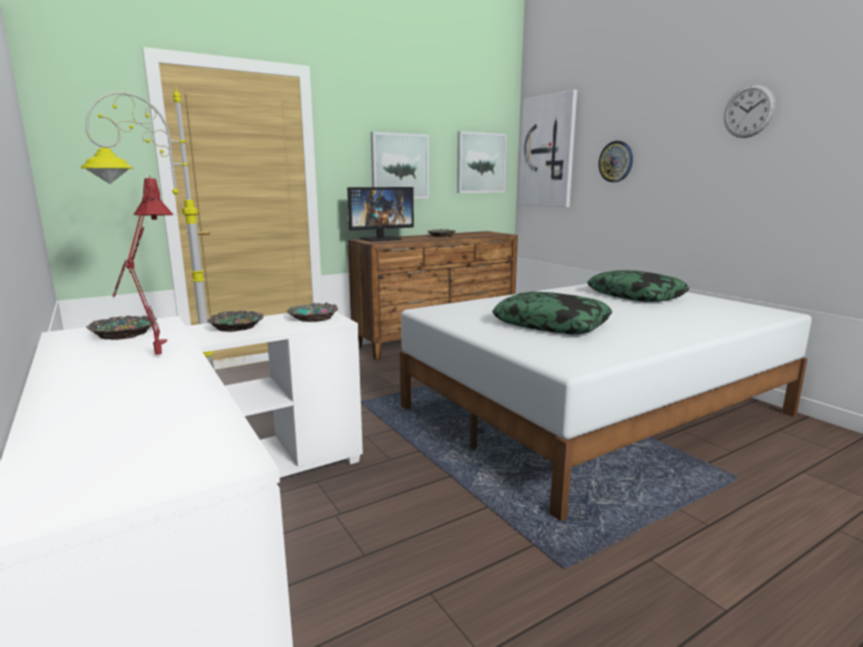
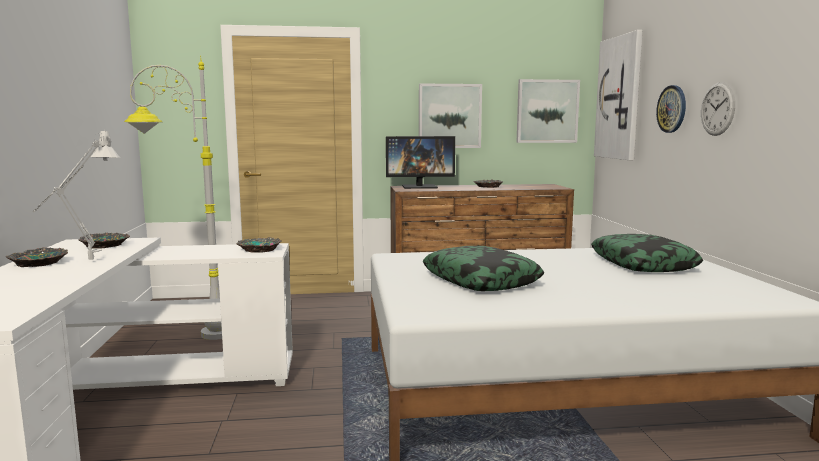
camera: 25 degrees right, 5 degrees down
red table lamp [113,175,174,355] -> grey table lamp [33,130,120,260]
bowl [207,310,264,332] -> bowl moved to [6,247,68,267]
wall clock [724,84,776,138] -> wall clock moved to [701,82,735,136]

